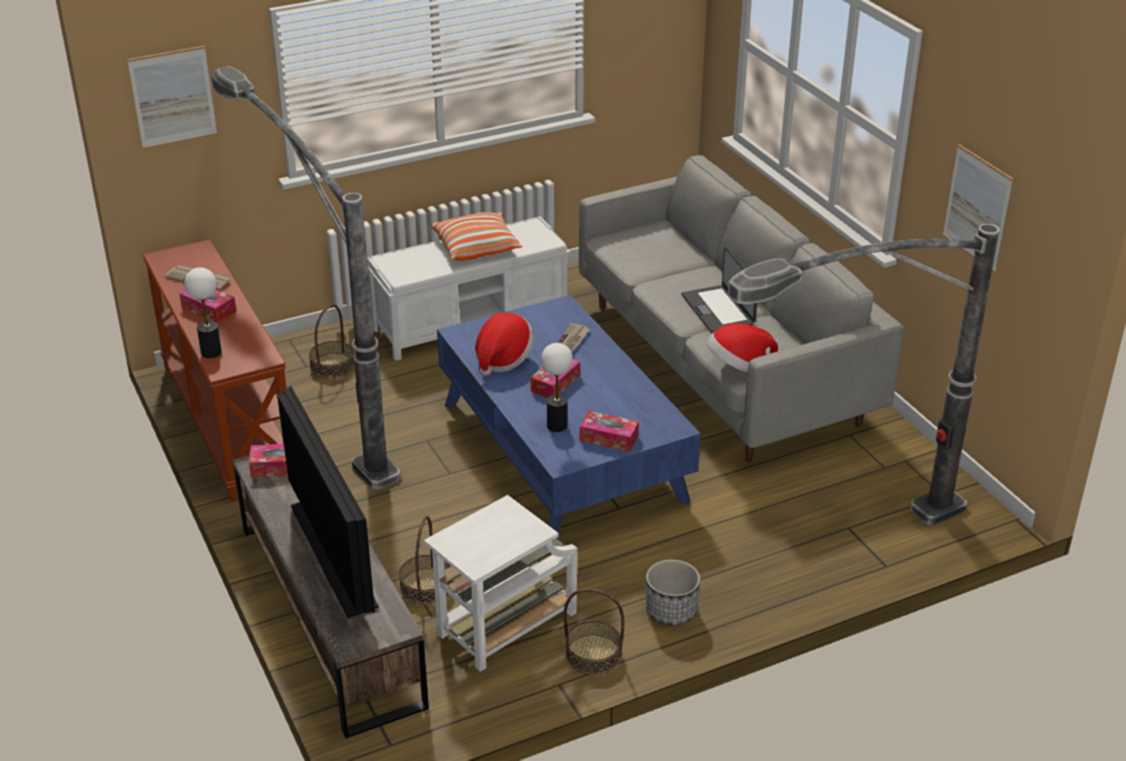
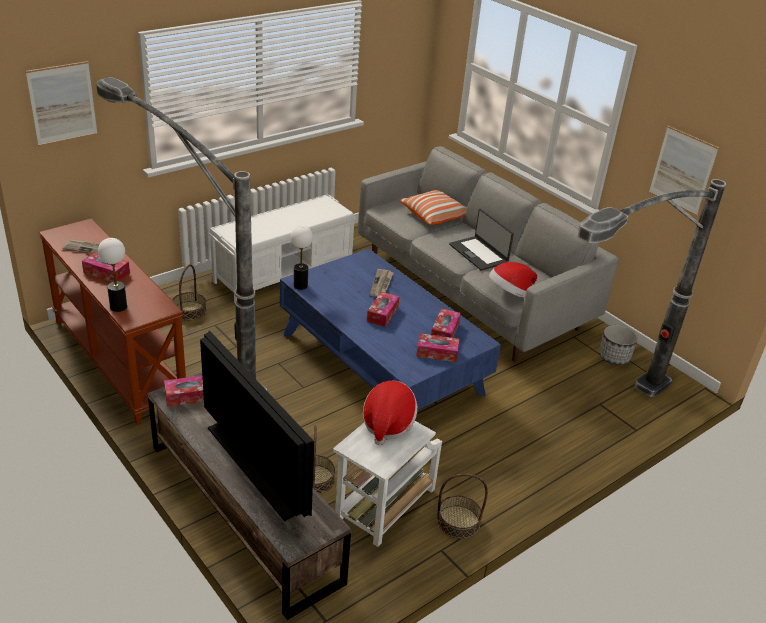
camera: 15 degrees left, 0 degrees up
pillow [431,212,522,261] -> pillow moved to [400,190,466,225]
hat [475,313,534,376] -> hat moved to [363,381,417,445]
table lamp [541,343,573,432] -> table lamp moved to [291,226,313,290]
planter [646,560,700,626] -> planter moved to [599,325,638,365]
none -> tissue box [431,308,461,338]

